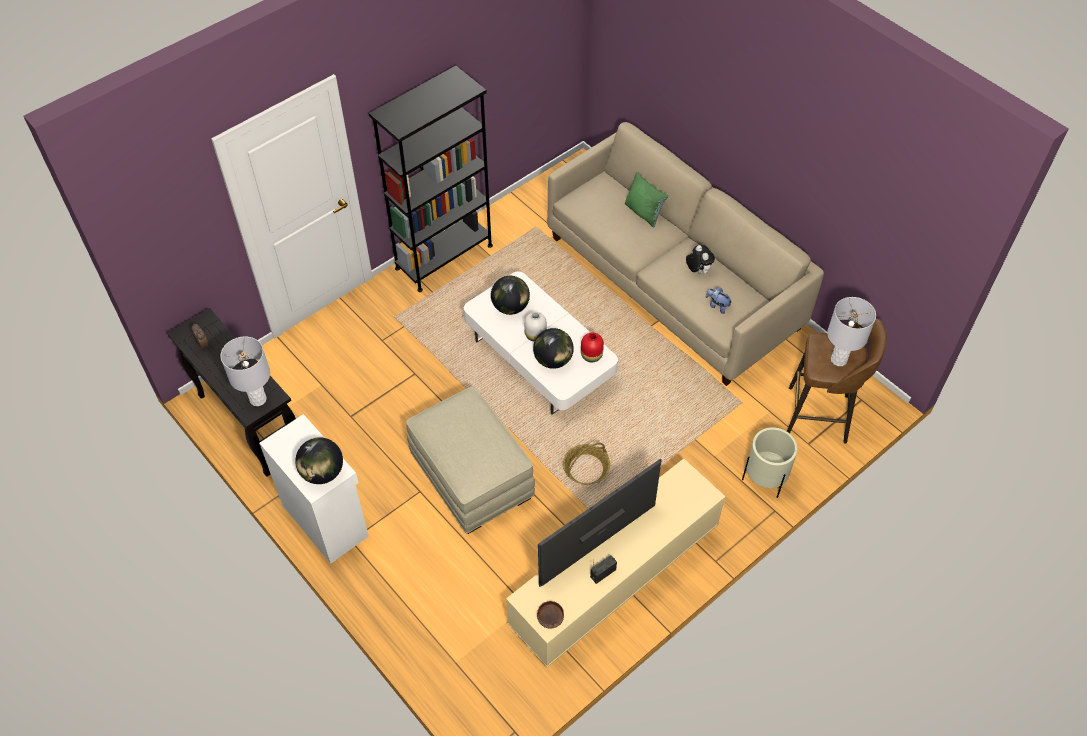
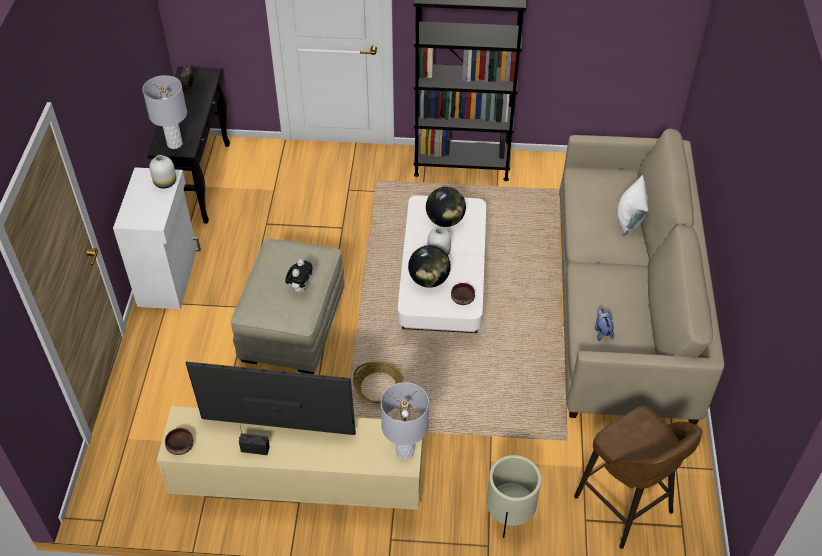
camera: 45 degrees right, 5 degrees down
globe [295,437,343,484] -> none
red vase [581,332,604,362] -> brown bowl [451,283,475,305]
green pillow [625,172,669,228] -> white pillow [617,175,649,236]
plush toy [686,245,715,274] -> plush toy moved to [285,259,312,293]
grey table lamp [827,297,876,366] -> grey table lamp moved to [381,382,429,460]
none -> white vase [149,155,176,189]

